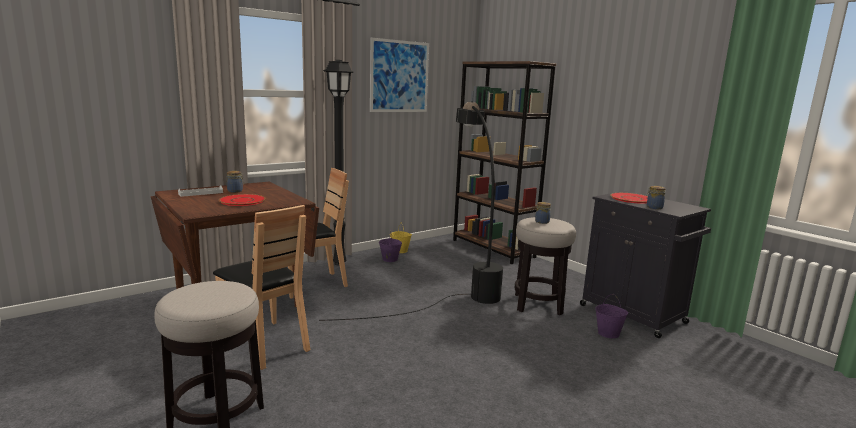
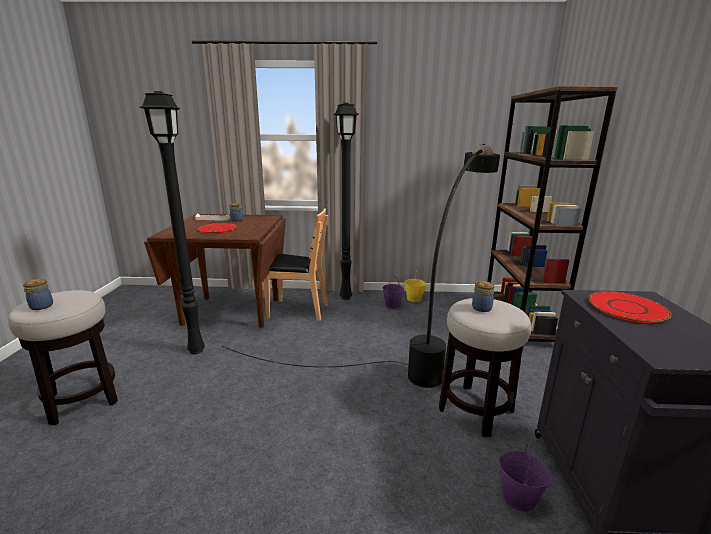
camera: 40 degrees right, 5 degrees up
brown chair [213,205,310,370] -> black floor lamp [140,91,205,354]
picture [370,38,429,112] -> none
jar [646,186,666,209] -> jar moved to [23,279,53,310]

